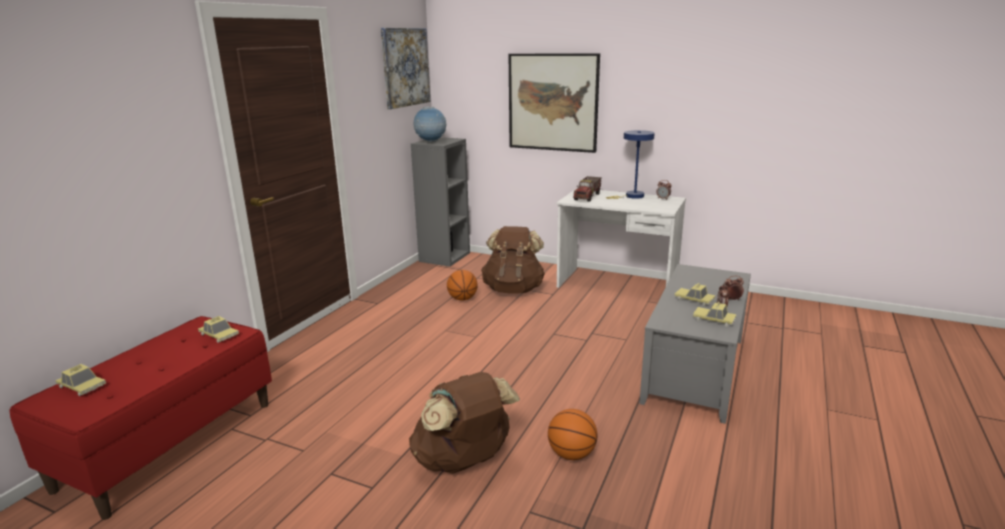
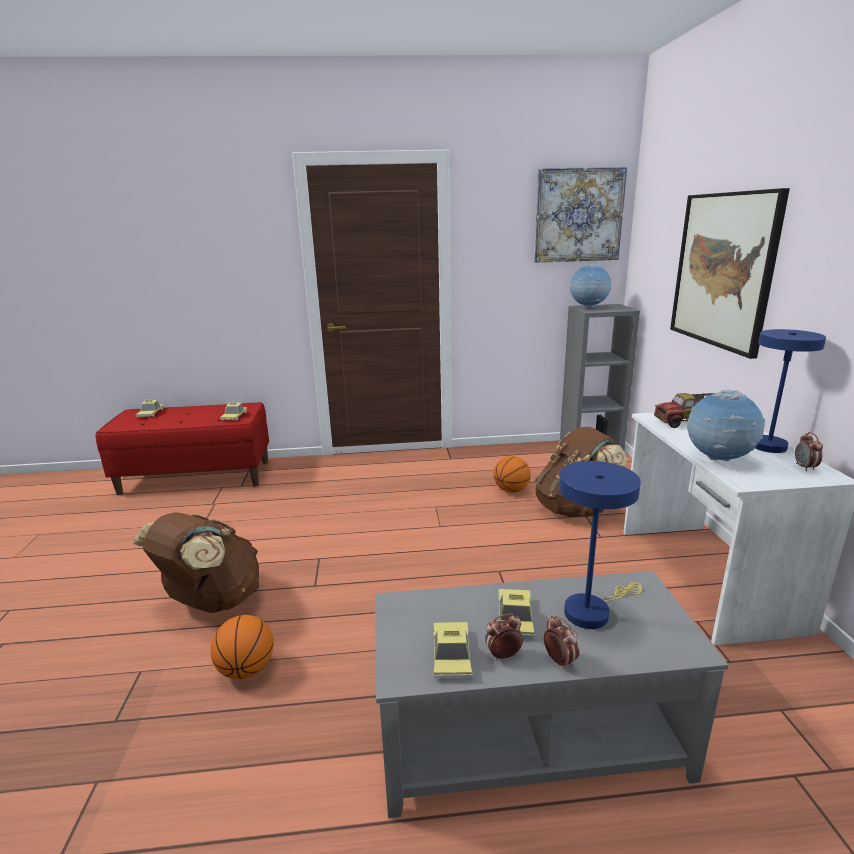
camera: 60 degrees right, 0 degrees up
none -> blue table lamp [559,461,642,629]
none -> globe [687,390,765,461]

